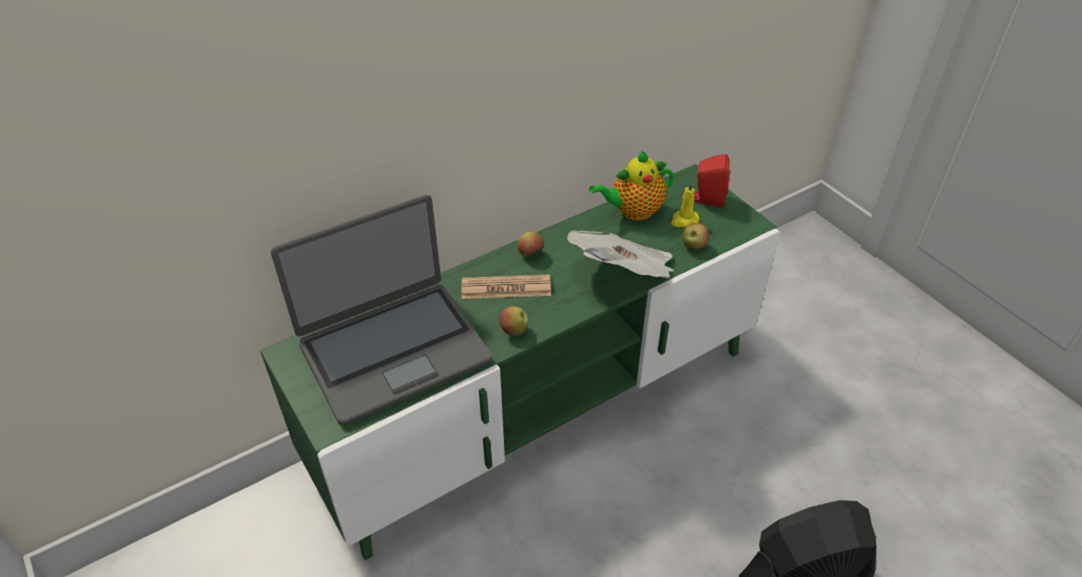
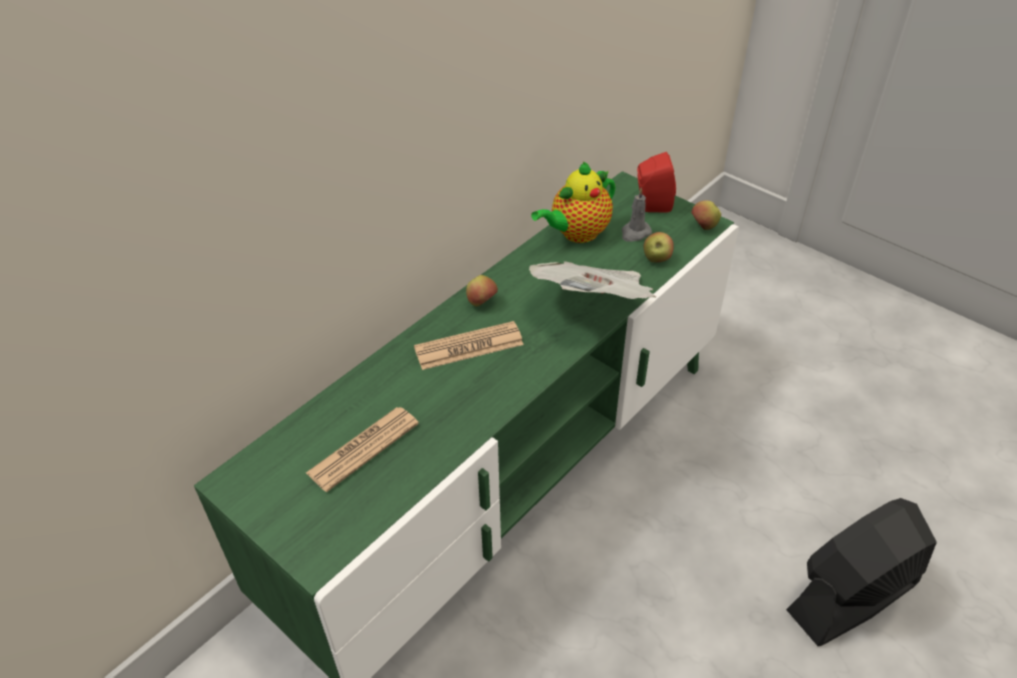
camera: 15 degrees left, 0 degrees up
laptop [271,195,492,426] -> newspaper [306,407,419,492]
apple [499,306,528,336] -> apple moved to [691,200,721,230]
yellow candle [671,182,699,227] -> grey candle [622,187,652,242]

